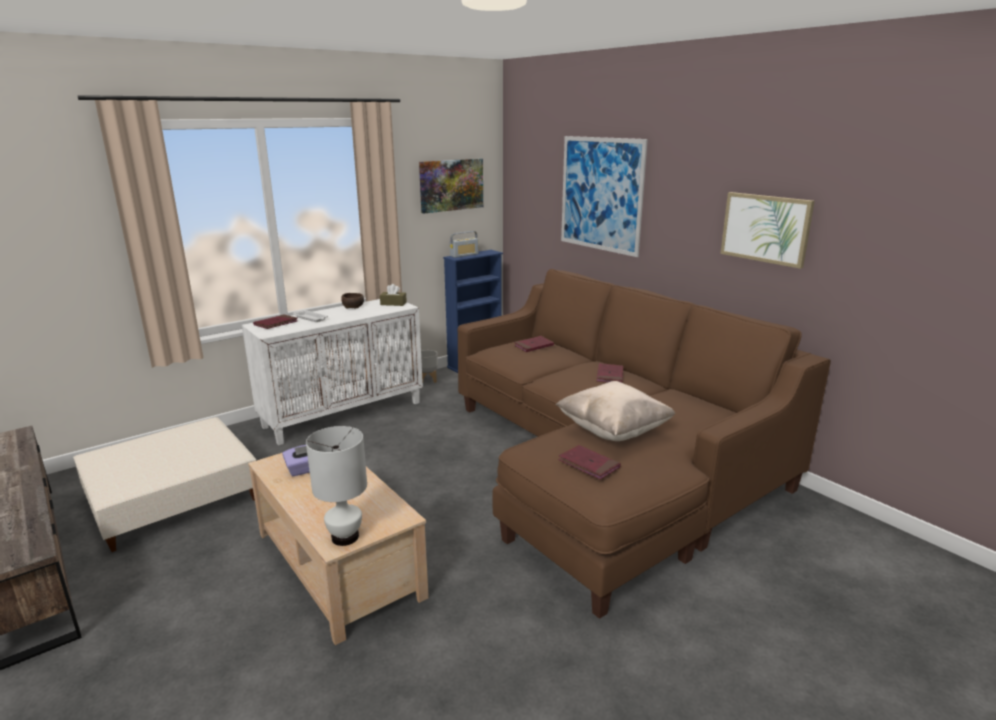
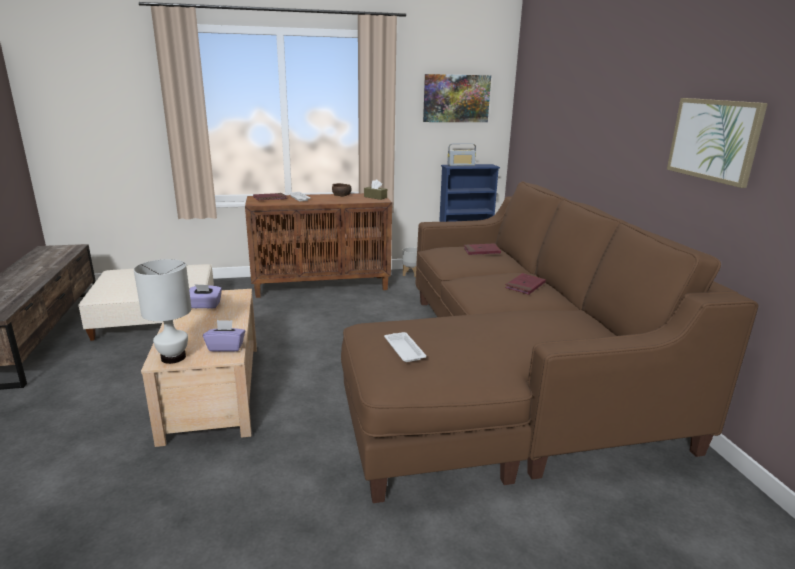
camera: 25 degrees right, 0 degrees up
white cabinet [242,299,423,445] -> brown cabinet [245,193,392,298]
beige pillow [555,381,676,441] -> none
red book [558,445,621,480] -> white tray [384,332,427,362]
picture [561,136,648,257] -> none
none -> purple tissue box [203,320,245,352]

